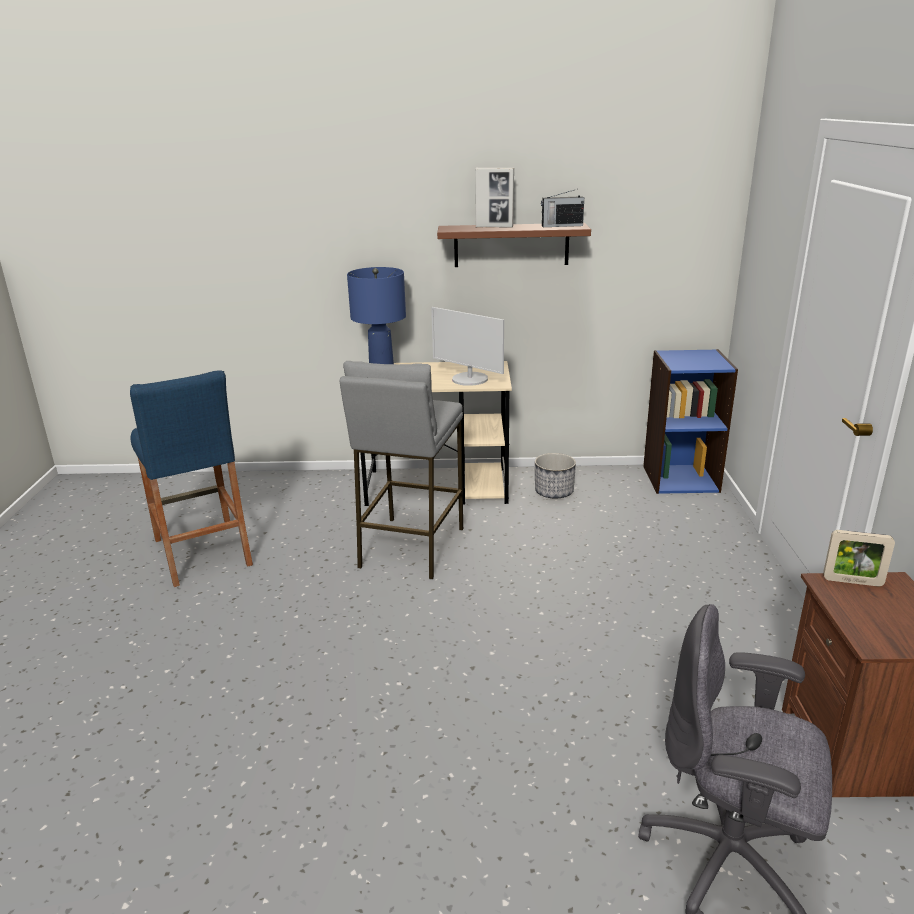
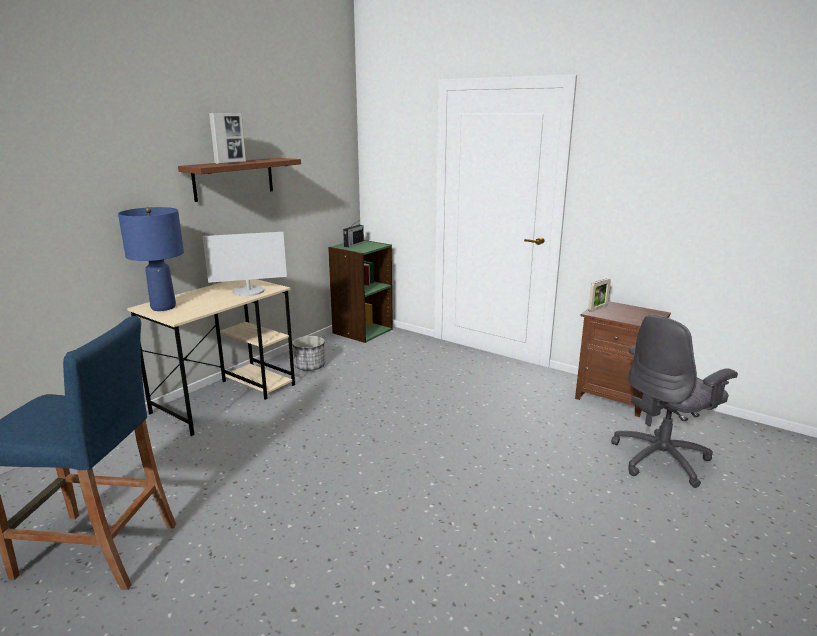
camera: 55 degrees left, 5 degrees down
grey stool [340,361,463,580] -> none
radio [541,190,584,227] -> radio moved to [343,222,364,248]
blue bookcase [643,349,738,494] -> green bookcase [328,240,393,343]

